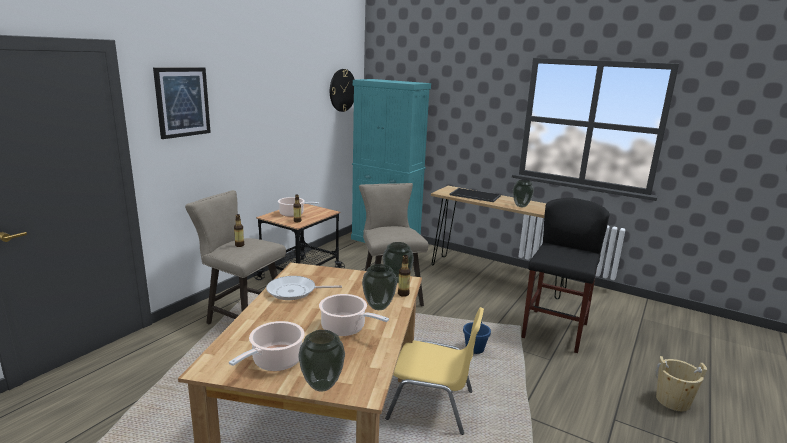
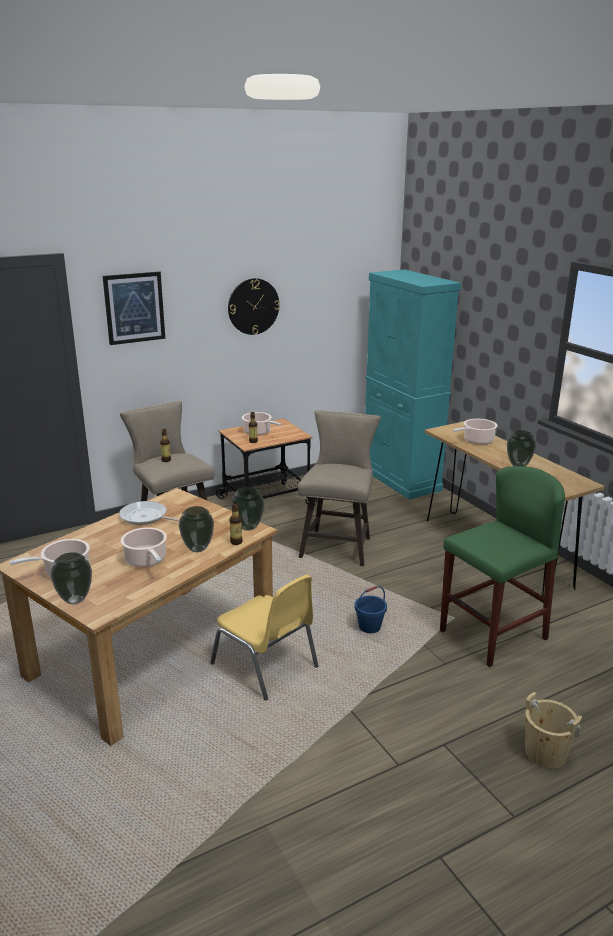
camera: 30 degrees right, 5 degrees up
wall clock [330,69,355,112] -> wall clock moved to [228,278,280,335]
tray [449,188,501,202] -> cooking pot [453,419,498,445]
black stool [521,198,609,353] -> green stool [440,466,565,667]

